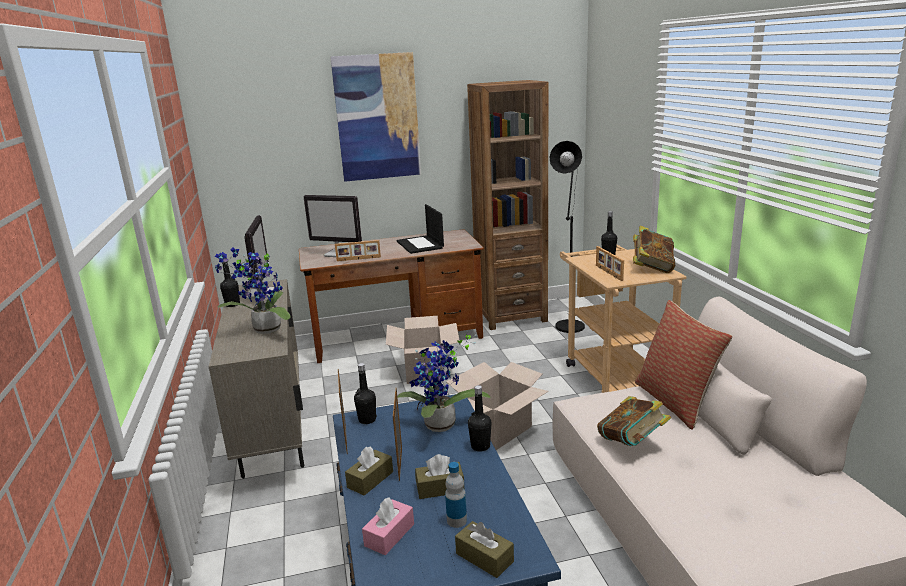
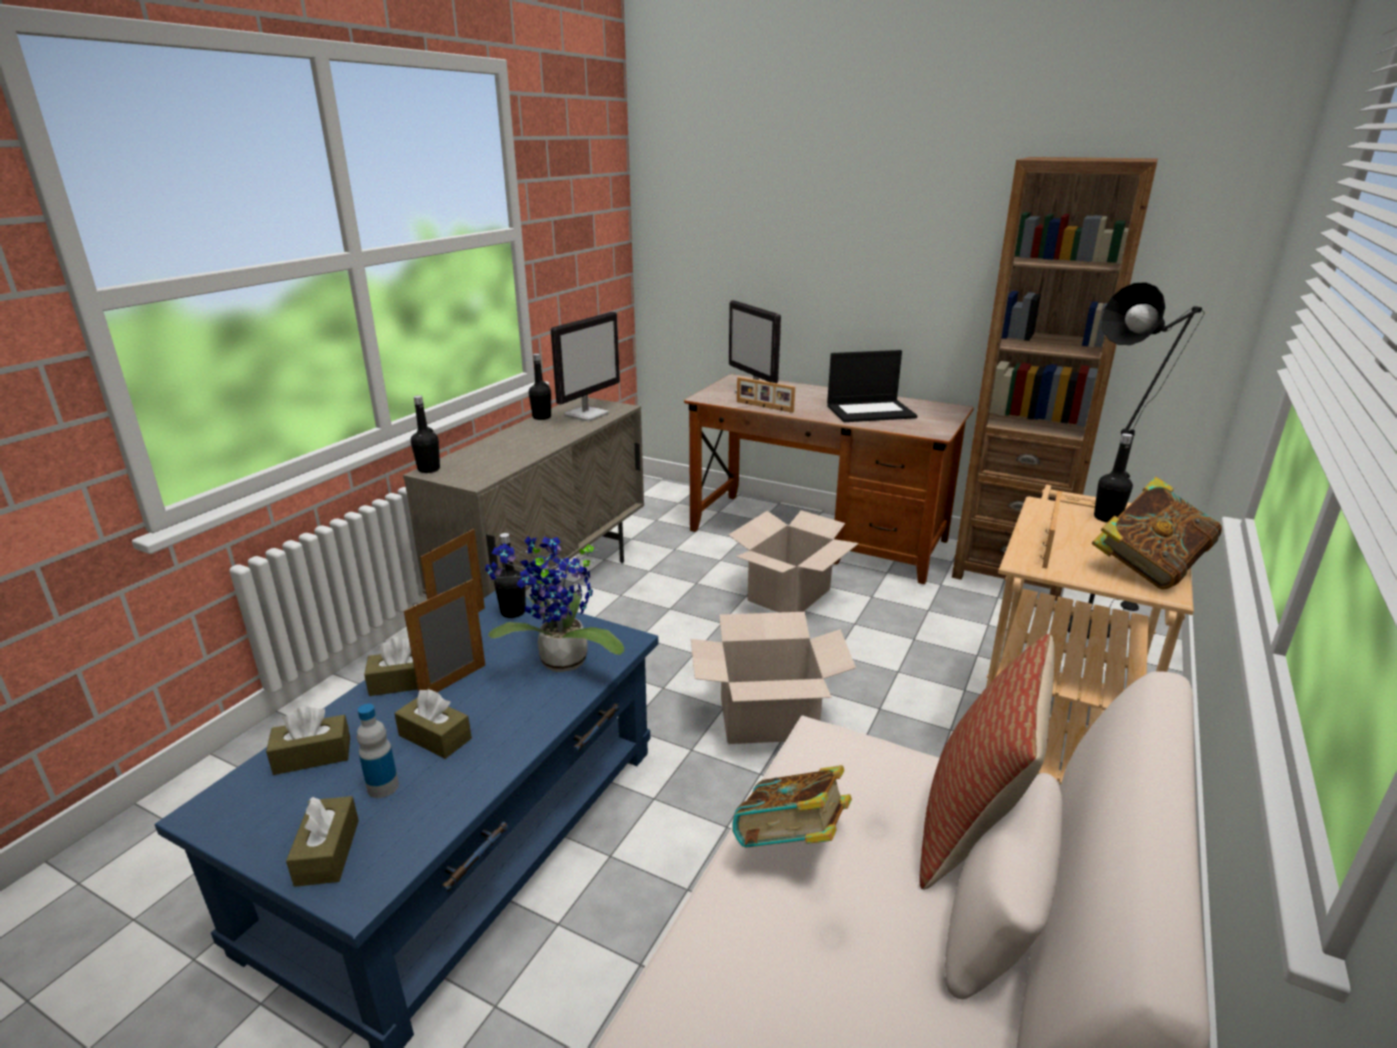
camera: 40 degrees right, 5 degrees up
potted plant [215,248,290,334] -> none
picture [330,52,421,182] -> none
pink tissue box [362,497,414,555] -> brown tissue box [266,706,350,775]
laptop [396,204,444,254] -> laptop turned 120 degrees counterclockwise [827,350,918,422]
black bottle [468,385,491,452] -> black bottle moved to [411,395,440,473]

